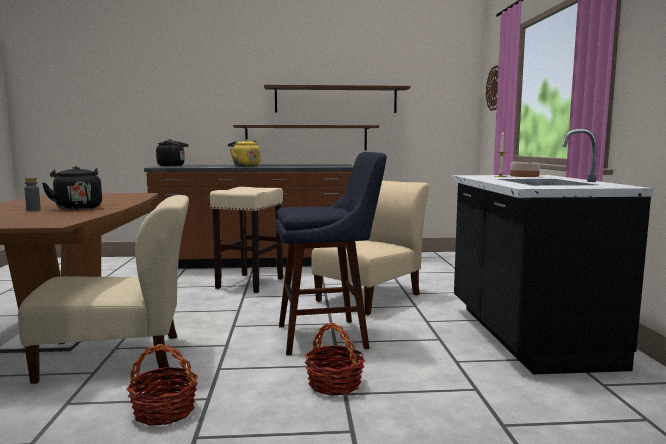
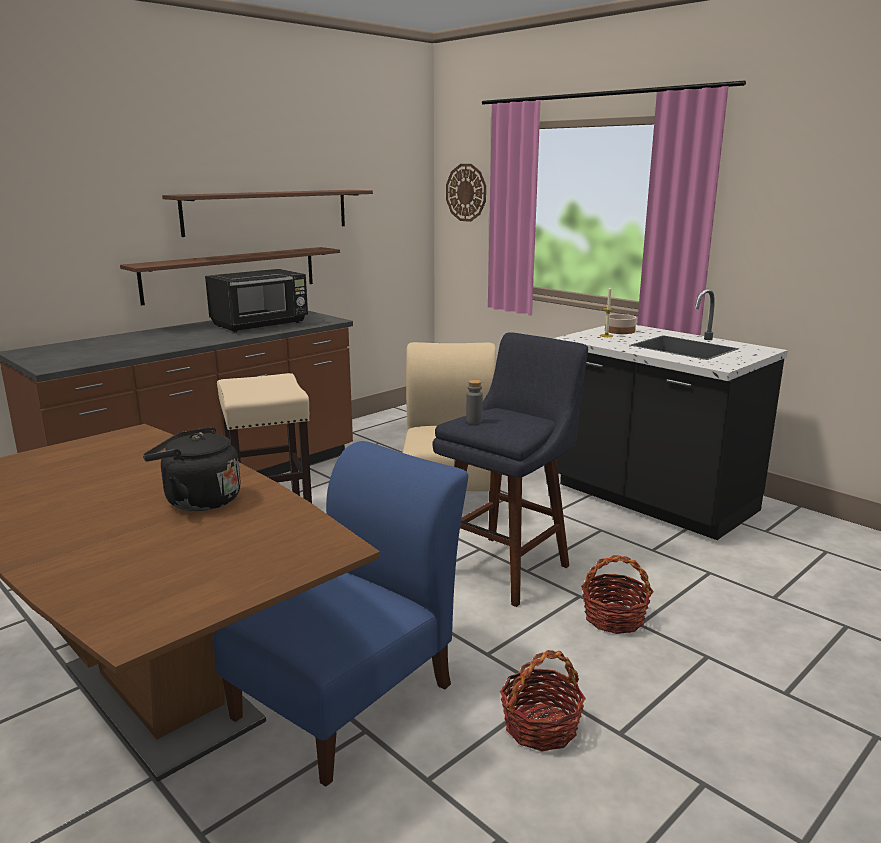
camera: 40 degrees left, 10 degrees up
beige chair [18,195,189,384] -> blue chair [214,441,468,787]
grey bottle [24,177,41,211] -> grey bottle moved to [466,380,483,424]
black kettle [156,139,189,166] -> none
yellow kettle [228,139,261,166] -> none
none -> black microwave [205,269,308,332]

